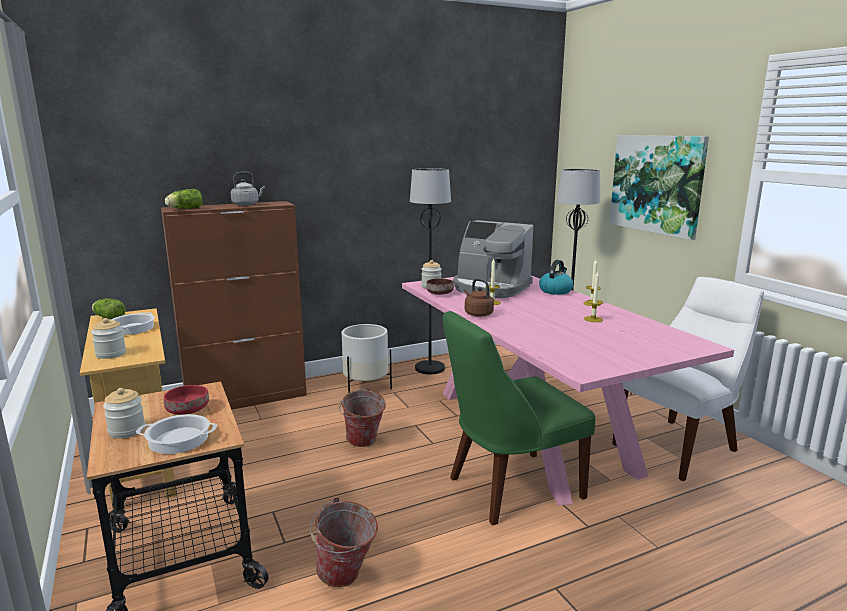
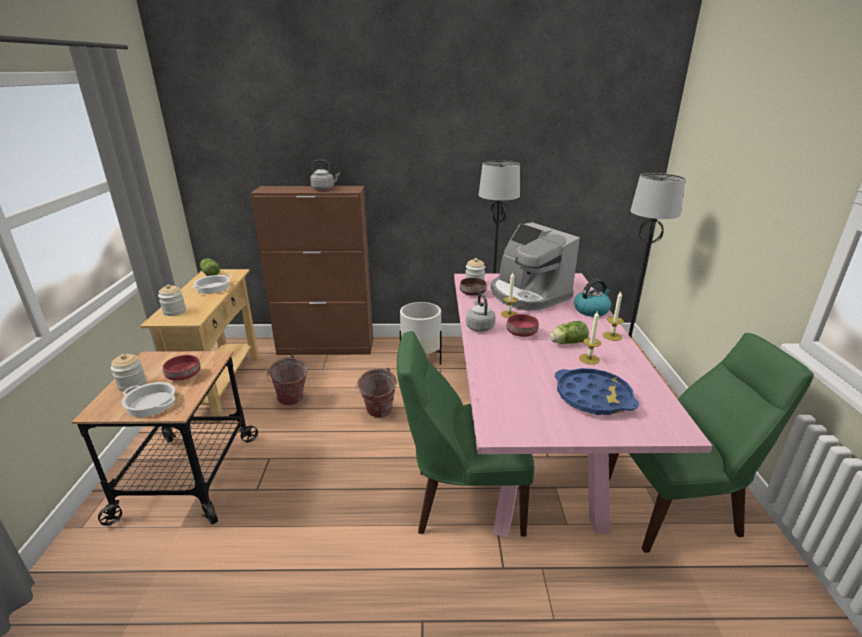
camera: 25 degrees right, 10 degrees up
lettuce [165,189,202,209] -> lettuce moved to [550,321,589,344]
bucket [310,497,378,587] -> bucket moved to [267,355,308,405]
brown kettle [465,278,494,317] -> grey kettle [466,293,495,332]
picture [610,135,709,240] -> none
white chair [612,277,764,481] -> green chair [609,333,814,553]
none -> red bowl [506,314,539,337]
none -> blue tray [555,368,639,415]

